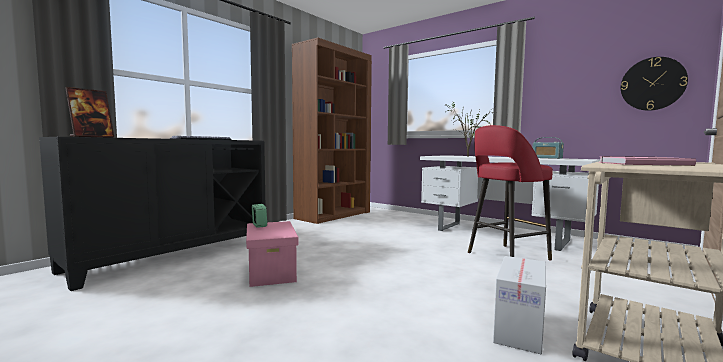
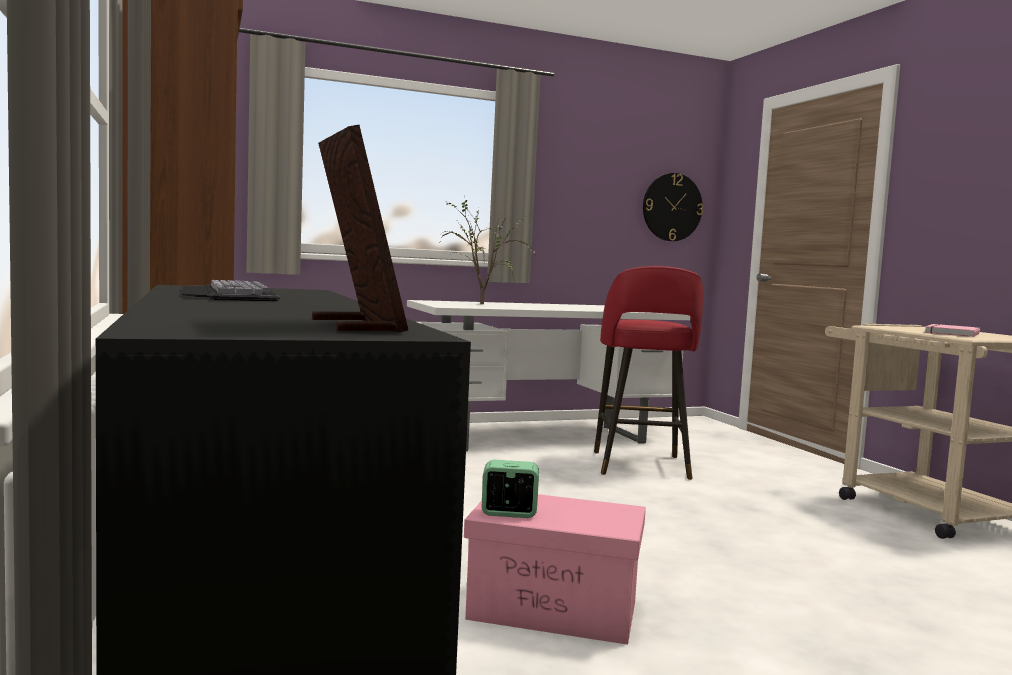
camera: 60 degrees left, 0 degrees up
cardboard box [493,256,546,354] -> none
radio [533,137,564,159] -> none

